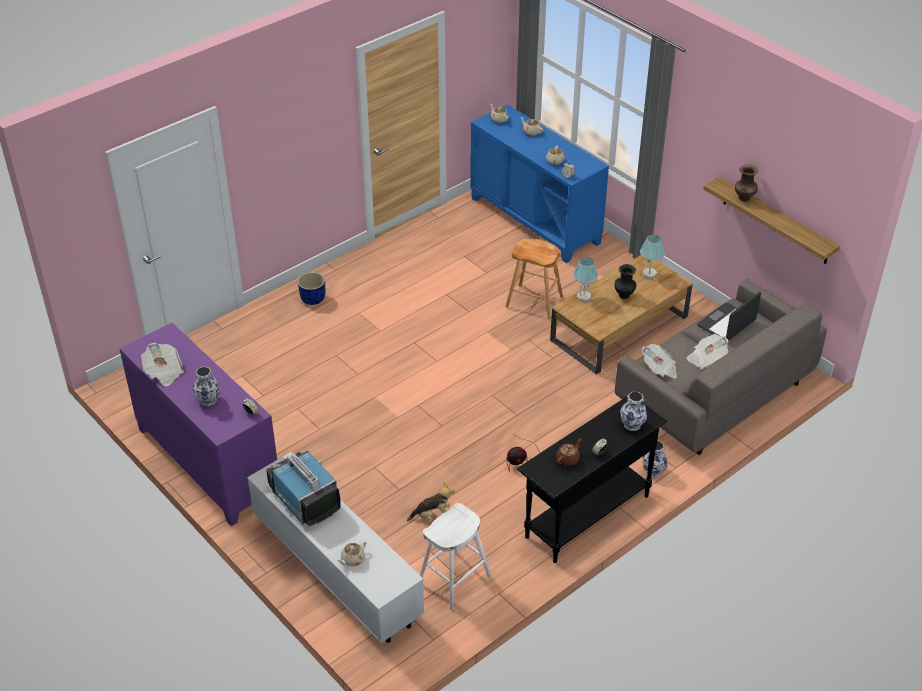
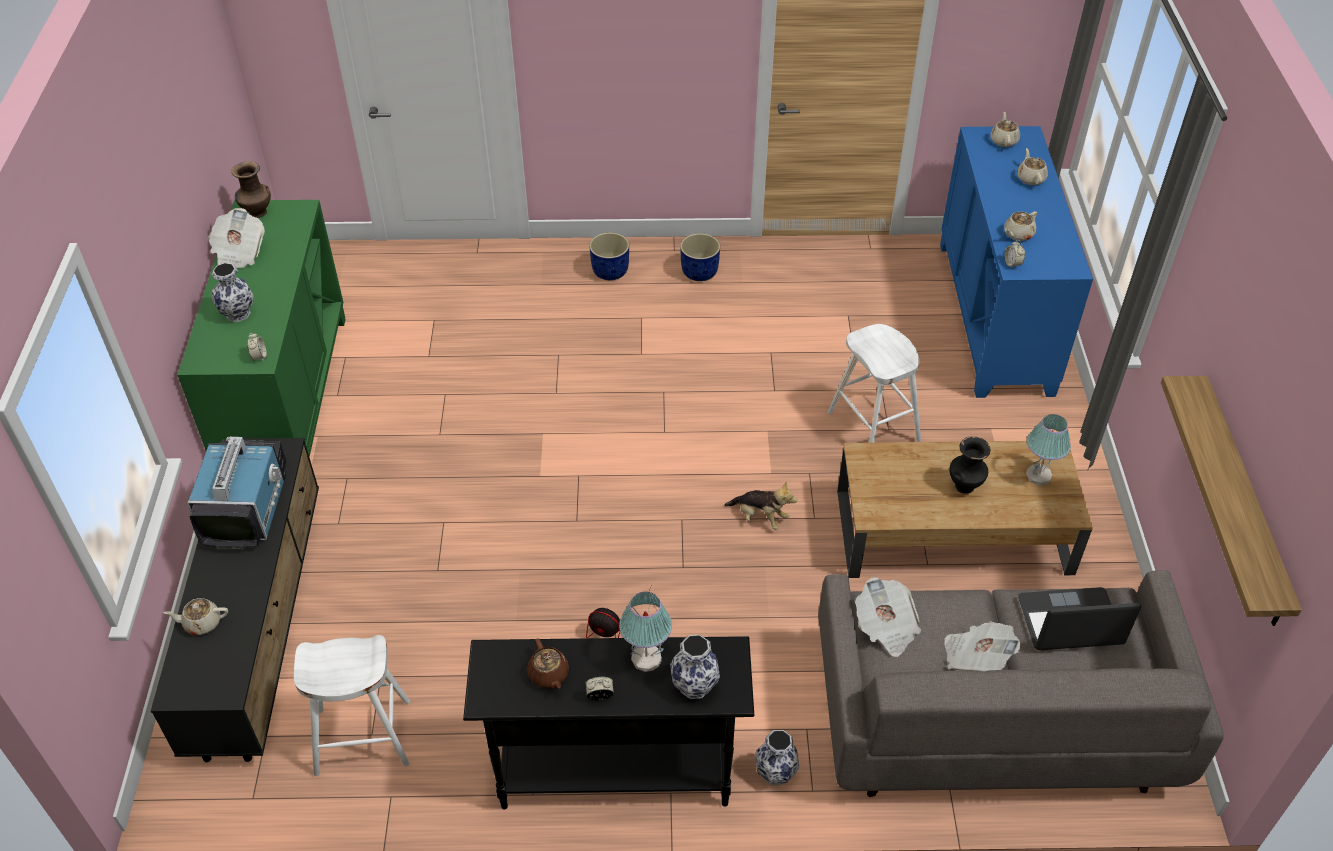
camera: 40 degrees right, 5 degrees up
purple cabinet [120,323,277,526] -> green cabinet [177,200,346,457]
white tv stand [247,452,425,643] -> black tv stand [151,438,319,762]
plush toy [407,482,455,521] -> plush toy moved to [724,481,797,530]
brown stool [506,239,563,319] -> white stool [828,324,921,443]
brown teapot [556,438,581,466] -> brown teapot turned 75 degrees clockwise [527,638,569,689]
table lamp [573,257,598,302] -> table lamp moved to [619,592,672,672]
brown vase [735,165,758,202] -> brown vase moved to [231,161,271,218]
none -> blue planter [680,233,720,281]

